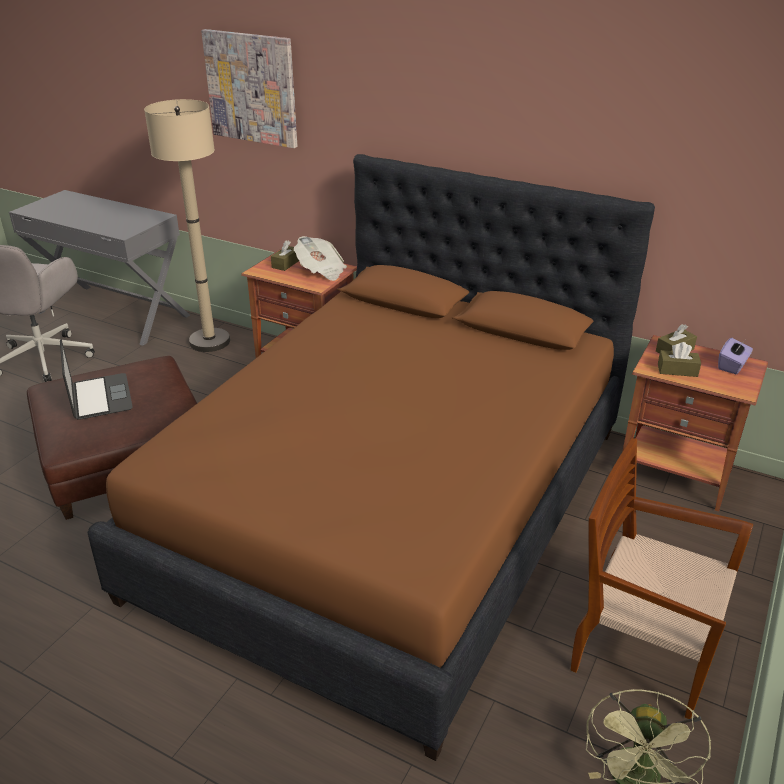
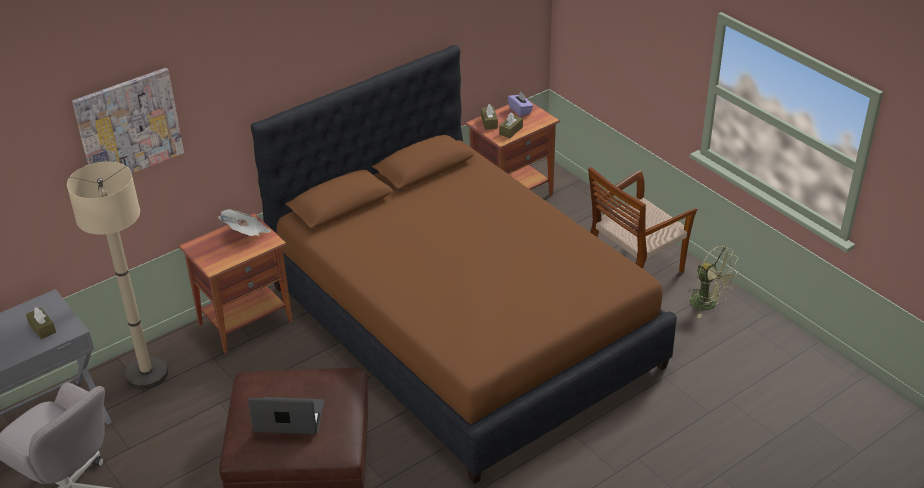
camera: 65 degrees left, 5 degrees up
brown tissue box [271,241,299,271] -> brown tissue box moved to [26,307,56,339]

